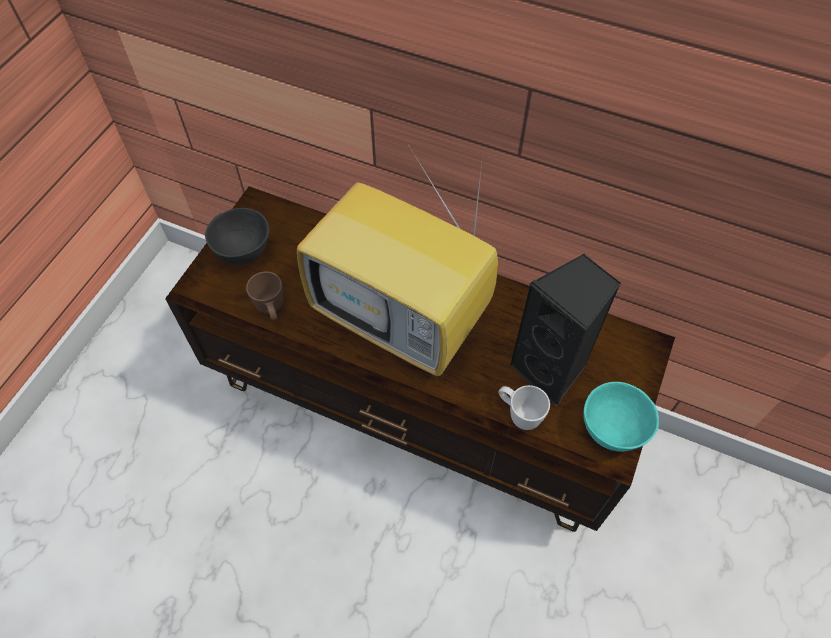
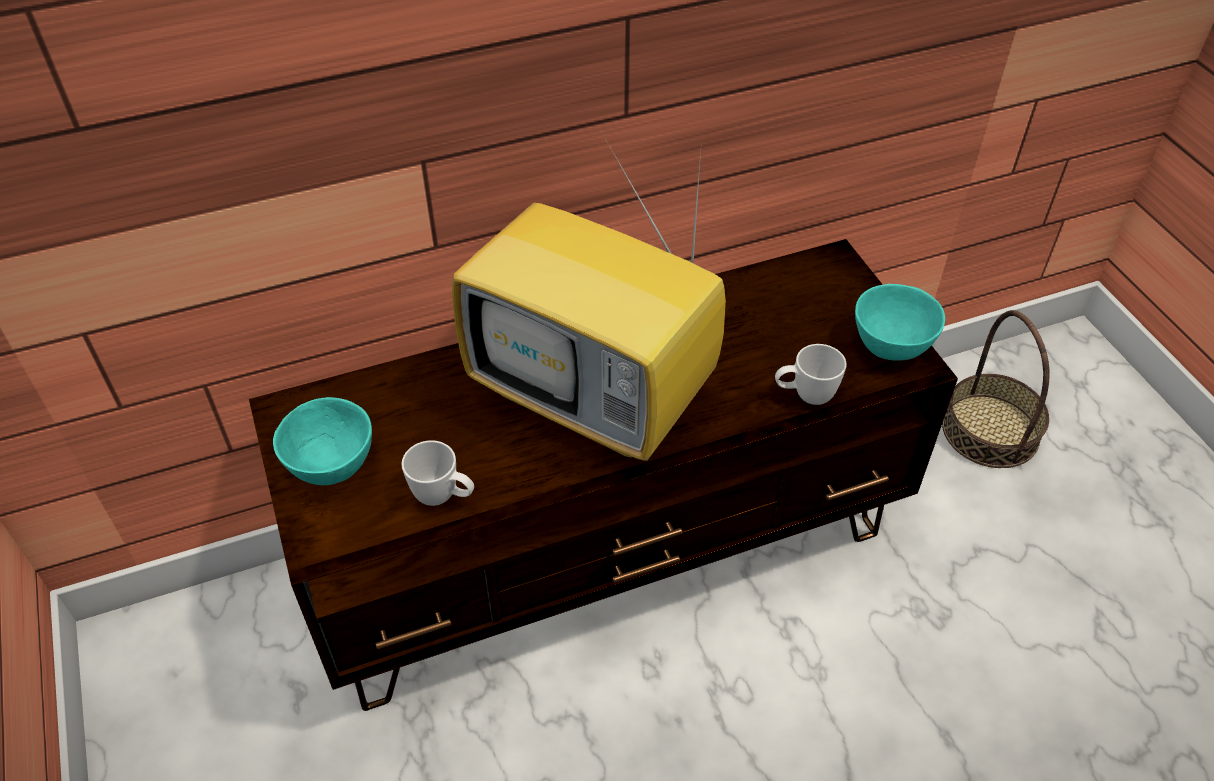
camera: 45 degrees left, 10 degrees down
black bowl [205,208,269,265] -> turquoise bowl [273,397,372,485]
brown mug [246,272,283,320] -> white mug [402,440,474,506]
television [297,141,498,376] -> television turned 45 degrees clockwise [452,133,726,461]
black speaker [510,254,621,407] -> none
none -> basket [942,310,1050,468]

